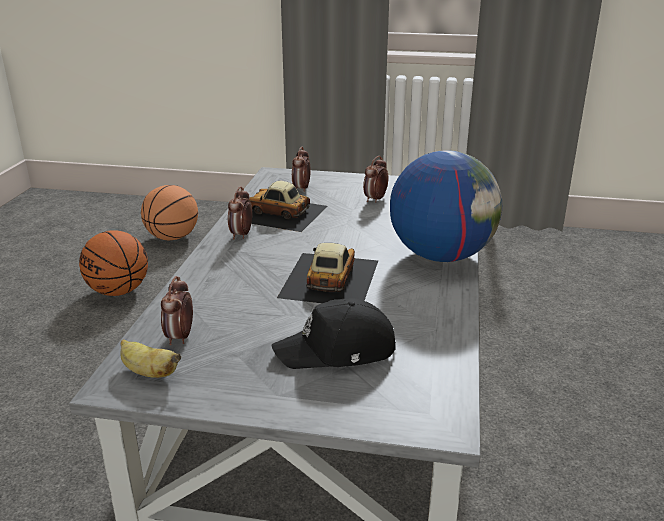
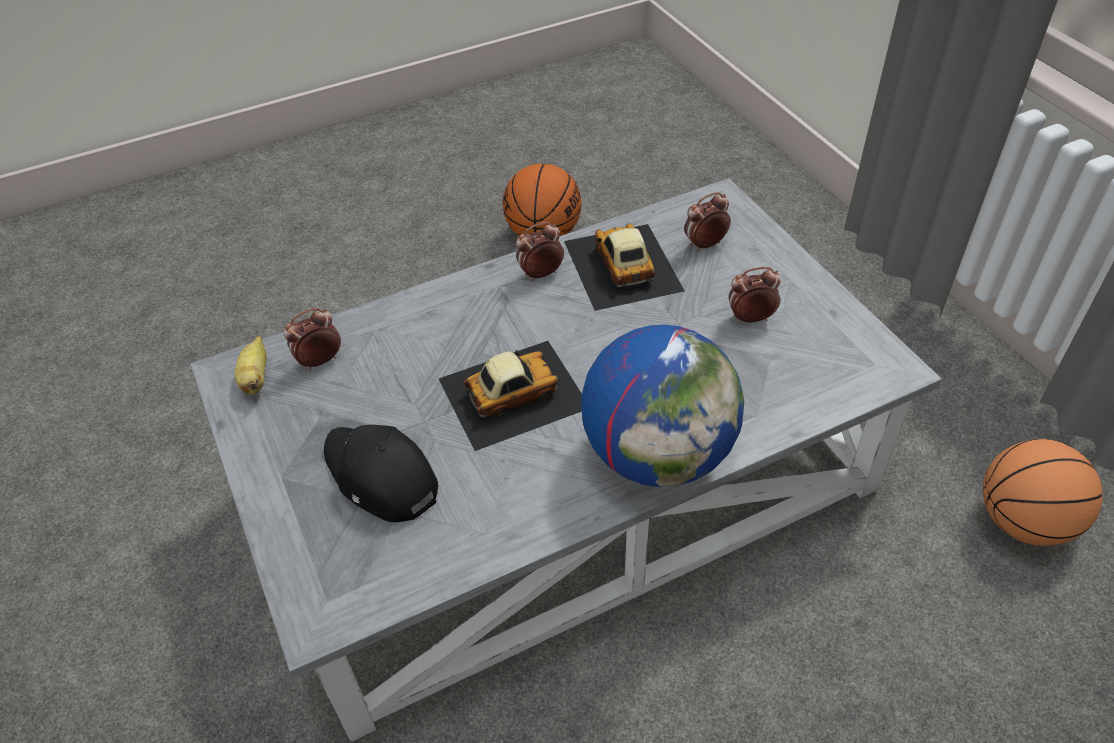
camera: 55 degrees right, 20 degrees up
basketball [141,185,198,240] -> basketball moved to [983,439,1103,546]

